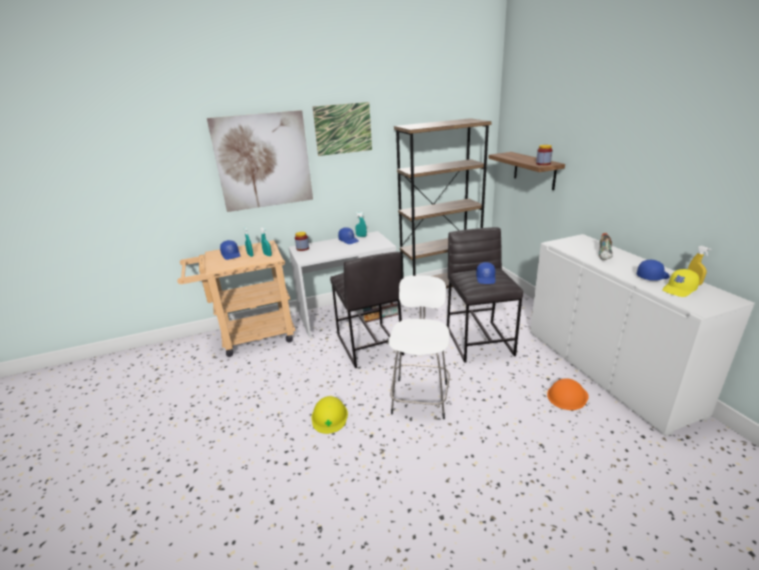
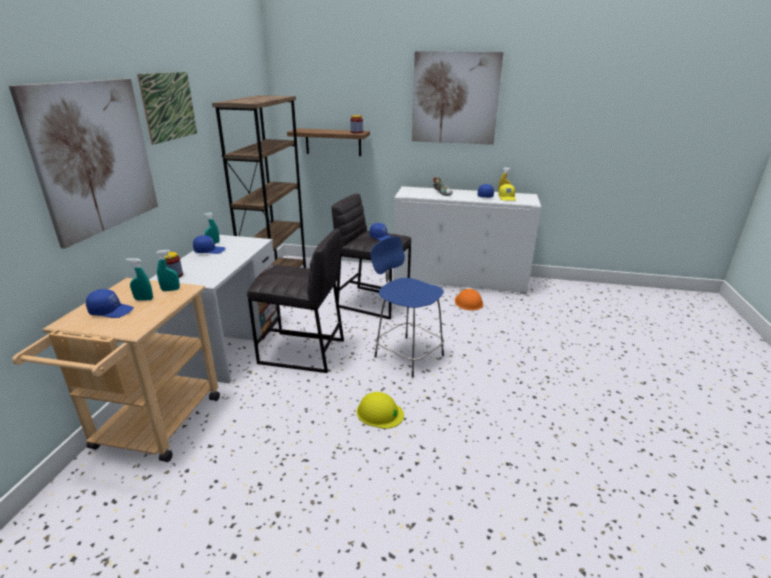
camera: 60 degrees left, 0 degrees up
white stool [388,275,450,419] -> blue stool [371,237,444,378]
none -> picture [412,51,504,145]

